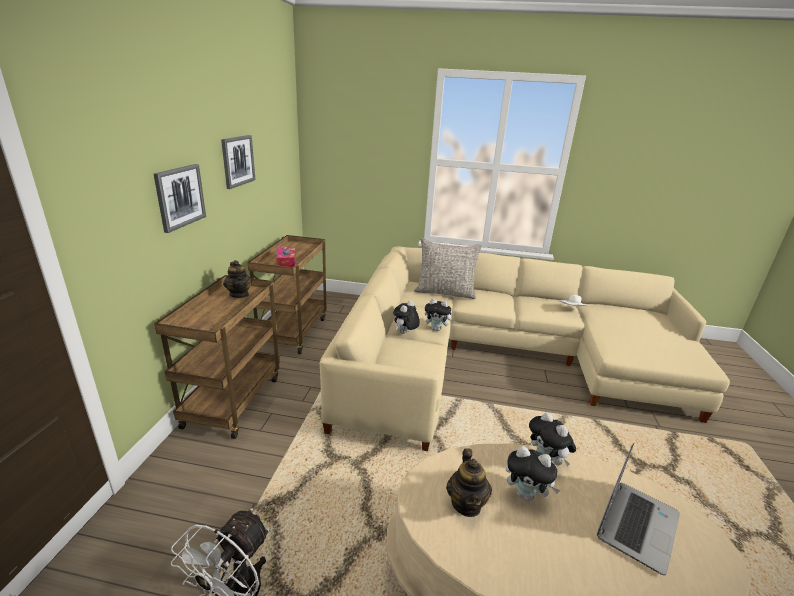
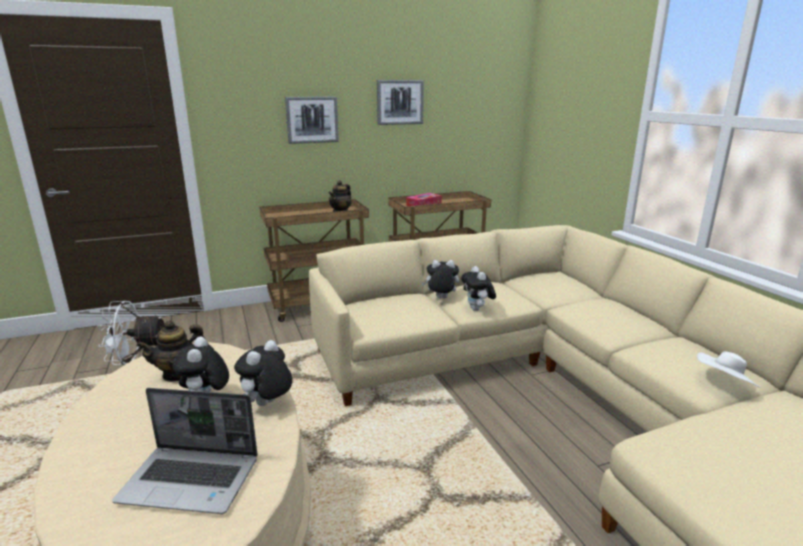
camera: 60 degrees right, 5 degrees down
grey pillow [414,238,482,299] -> none

